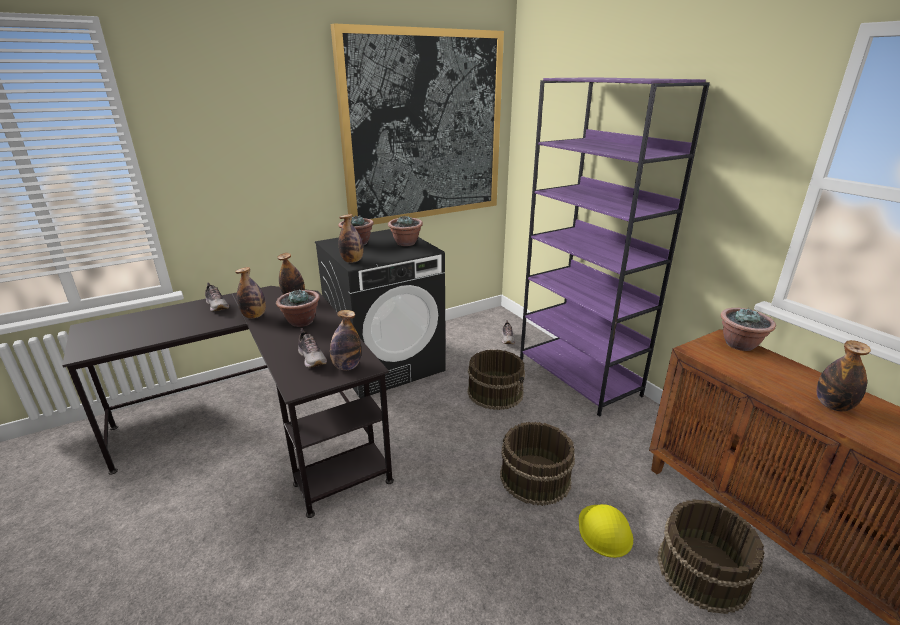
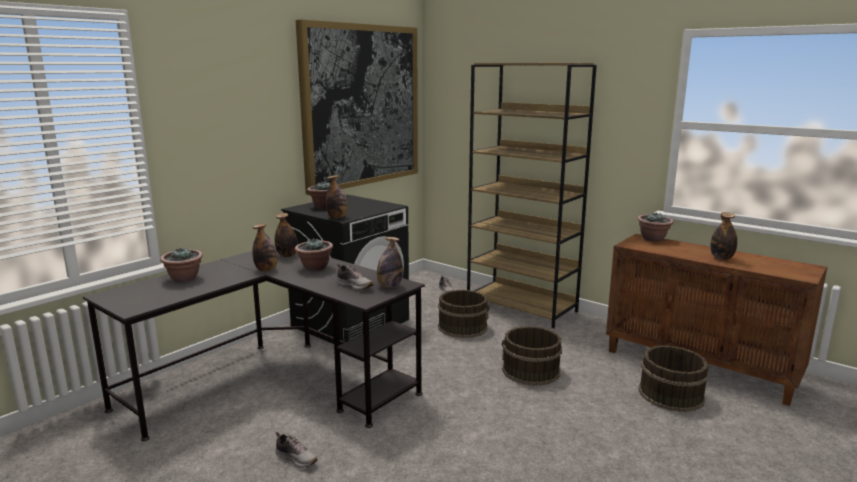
camera: 20 degrees left, 10 degrees down
shoe [205,283,229,311] -> shoe moved to [276,432,318,468]
potted plant [388,216,423,246] -> potted plant moved to [160,247,203,282]
purple bookcase [520,77,710,417] -> brown bookcase [467,63,597,328]
yellow hard hat [579,504,633,558] -> none

